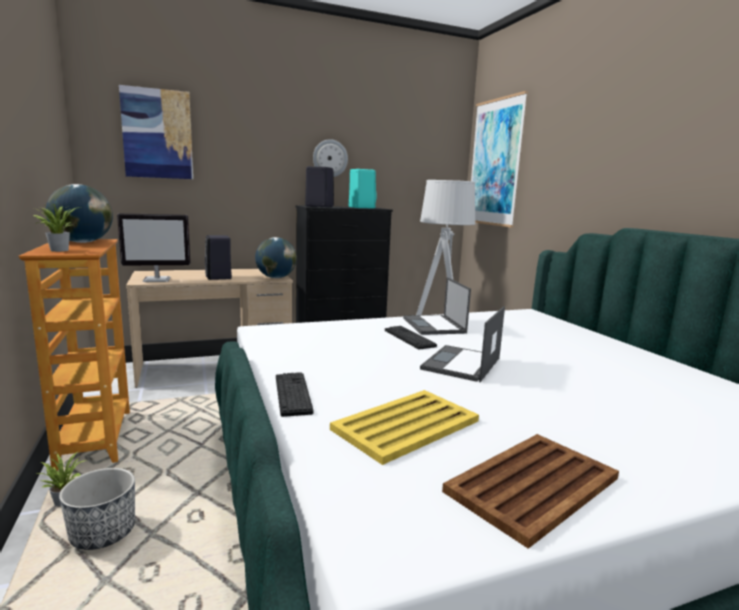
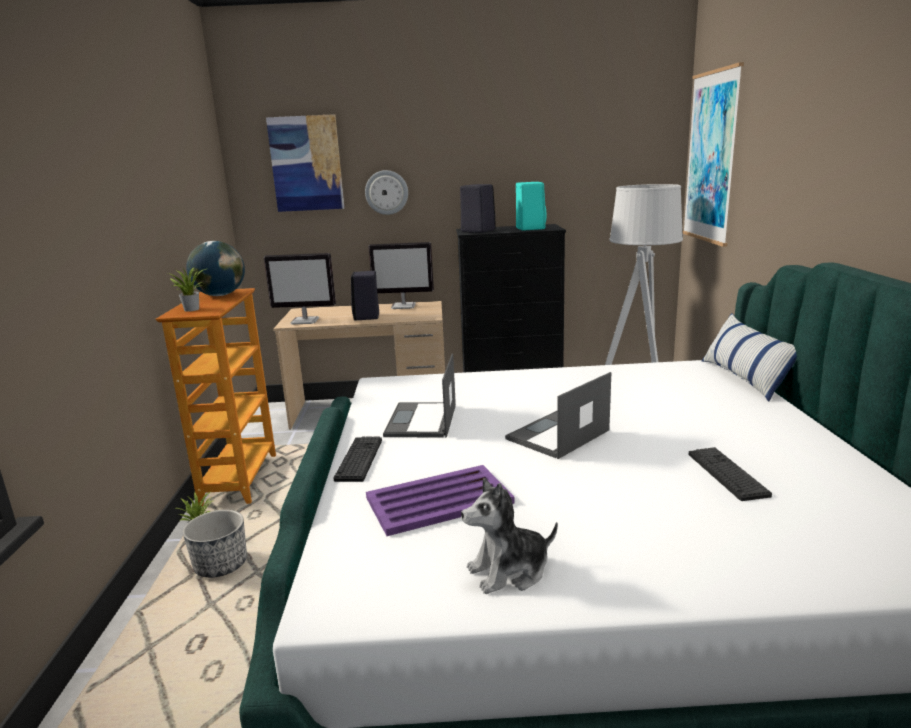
camera: 20 degrees right, 5 degrees up
globe [255,237,297,278] -> none
wall clock [313,139,348,177] -> wall clock moved to [365,170,408,215]
yellow tray [330,390,479,465] -> purple tray [366,465,515,536]
keyboard [385,326,437,350] -> keyboard moved to [689,447,772,501]
laptop [403,277,471,335] -> laptop moved to [383,354,456,438]
brown tray [442,434,619,549] -> plush toy [461,478,558,594]
none -> monitor [368,242,434,309]
none -> pillow [702,314,797,401]

